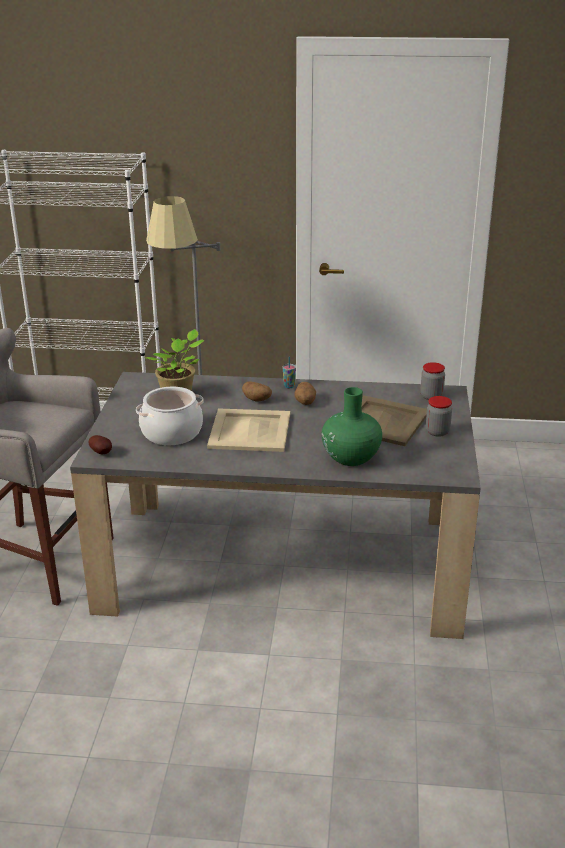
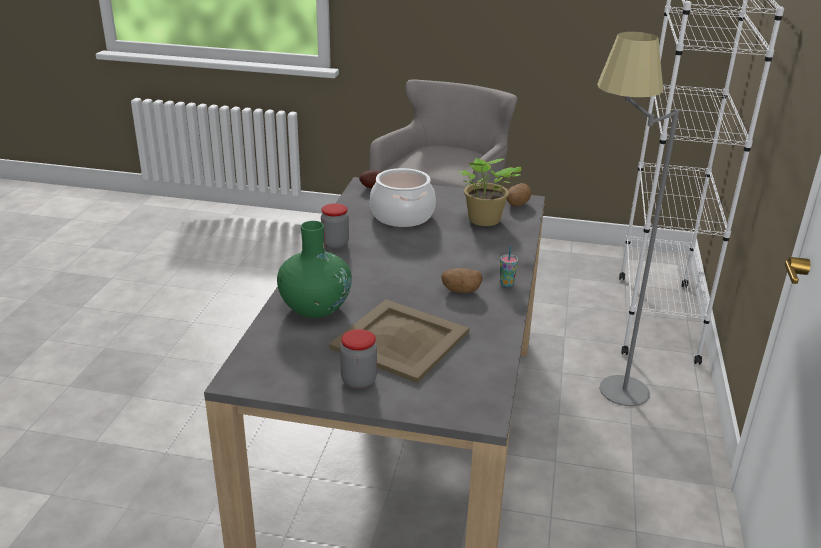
camera: 95 degrees right, 0 degrees up
beige tray [207,408,290,452] -> none
potato [242,381,272,402] -> potato moved to [507,183,531,207]
jar [420,362,445,400] -> jar moved to [321,203,349,249]

